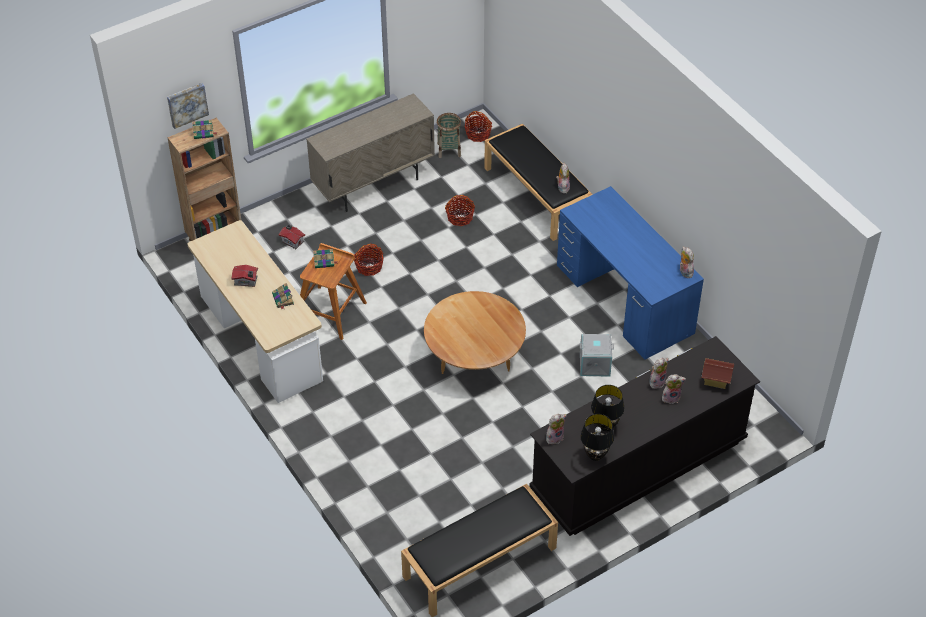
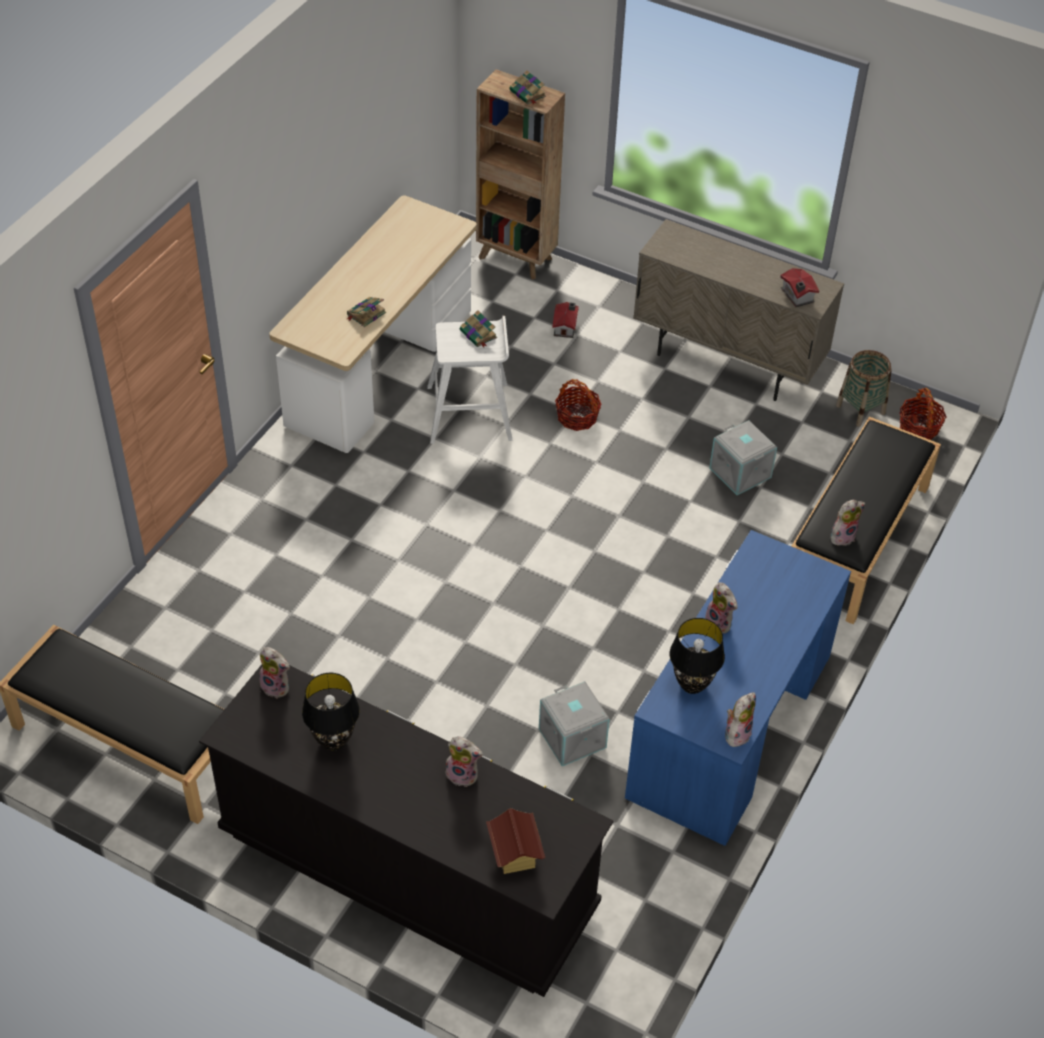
camera: 60 degrees right, 0 degrees up
picture [167,83,209,129] -> none
toy house [231,265,258,287] -> toy house moved to [780,268,819,307]
brown stool [300,243,367,340] -> white stool [427,316,512,444]
brown coffee table [424,291,526,374] -> none
basket [445,195,475,226] -> grey storage box [709,420,777,495]
black table lamp [580,414,614,461] -> black table lamp moved to [670,618,725,694]
plush toy [662,374,686,404] -> plush toy moved to [705,582,738,634]

